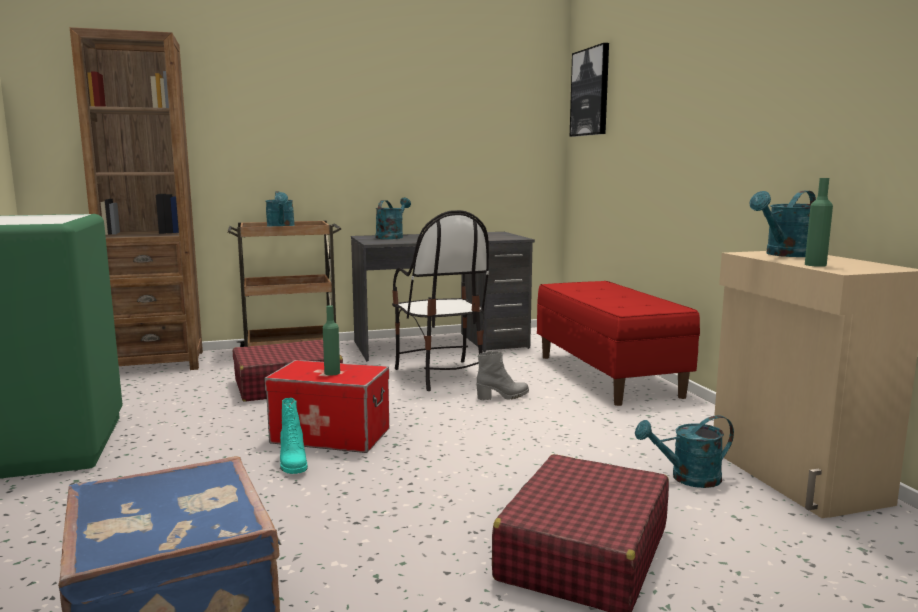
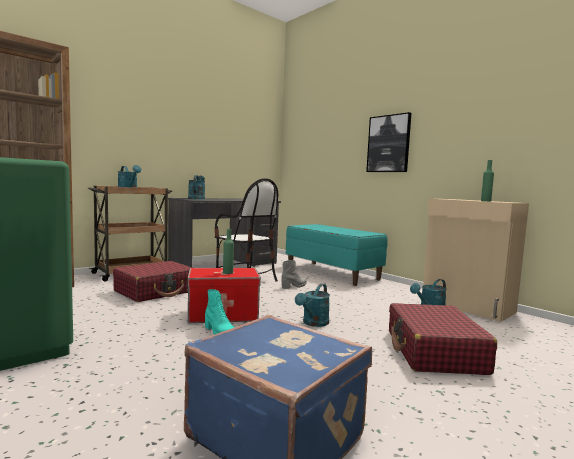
camera: 25 degrees left, 5 degrees down
red bench [537,281,700,406] -> turquoise bench [286,224,387,286]
picture [570,43,609,137] -> picture moved to [366,112,411,172]
turquoise watering can [750,191,816,257] -> turquoise watering can moved to [295,284,330,327]

